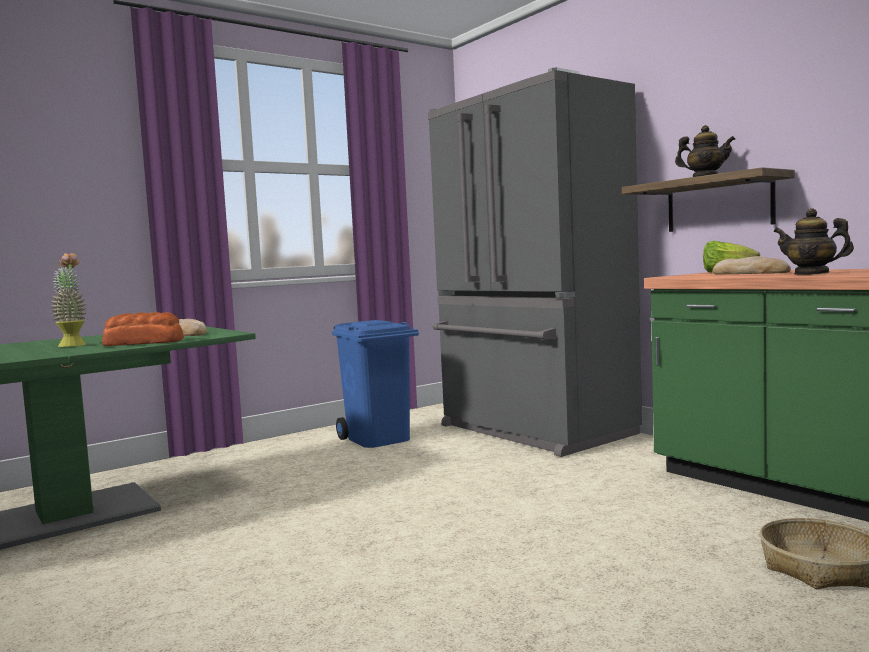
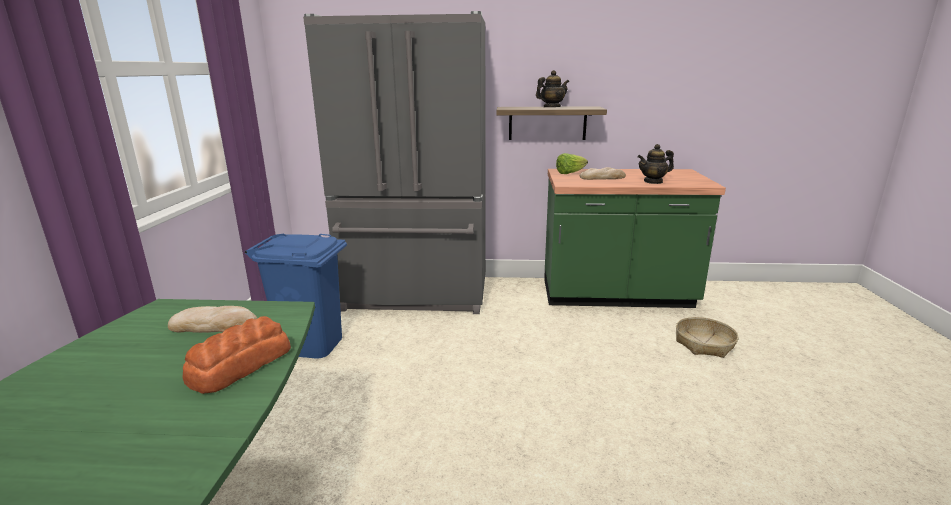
camera: 50 degrees left, 15 degrees up
potted plant [51,253,87,347] -> none

